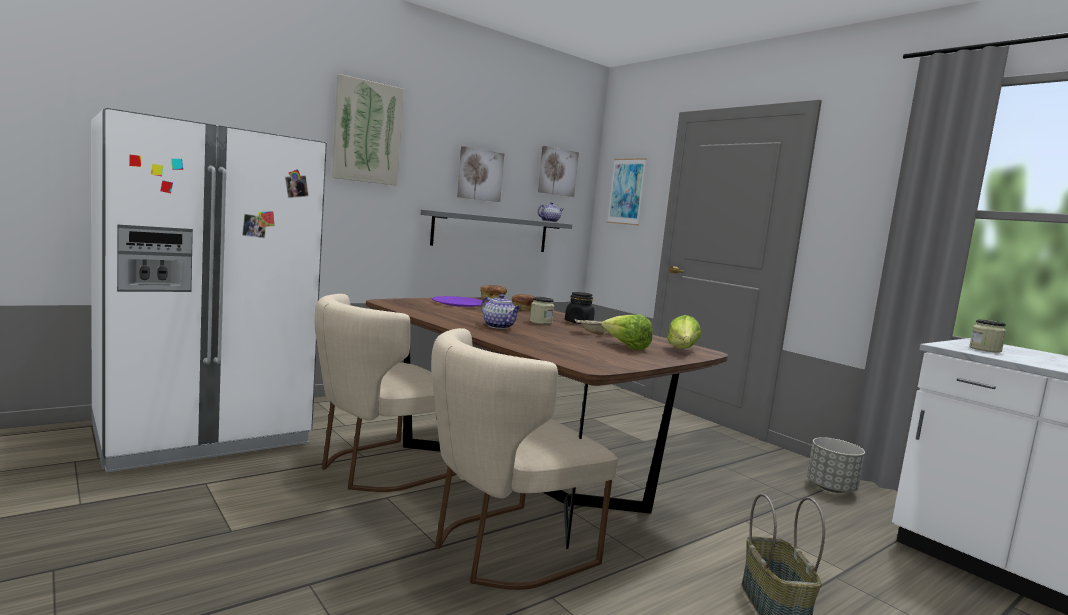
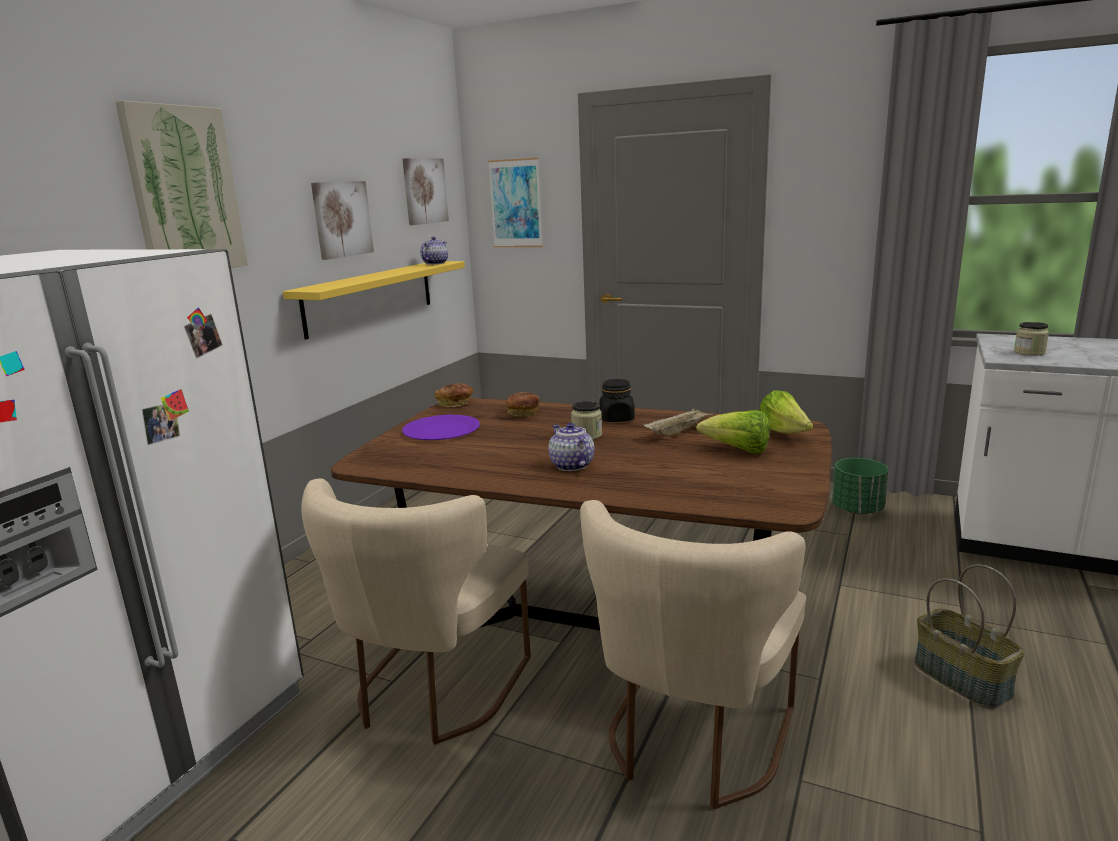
camera: 25 degrees left, 10 degrees up
grey shelf [421,209,572,252] -> yellow shelf [283,261,465,340]
teapot [481,294,521,329] -> teapot turned 135 degrees counterclockwise [548,423,595,471]
grey planter [807,437,865,493] -> green planter [832,458,889,514]

